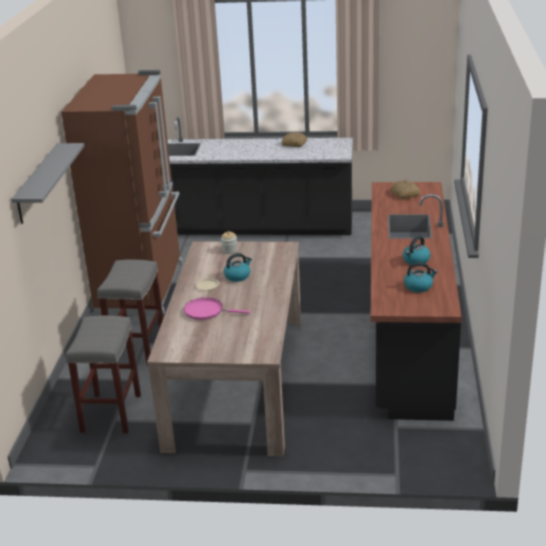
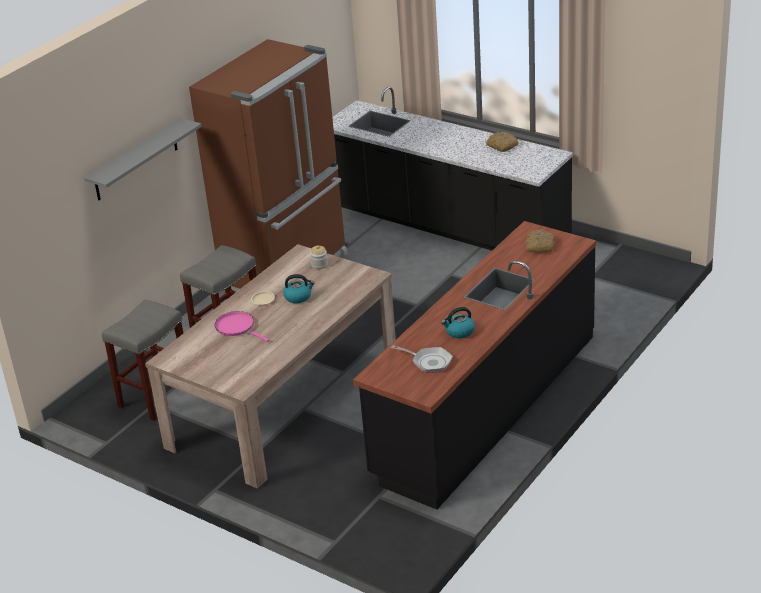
camera: 30 degrees right, 5 degrees up
kettle [404,262,437,292] -> frying pan [391,345,453,373]

